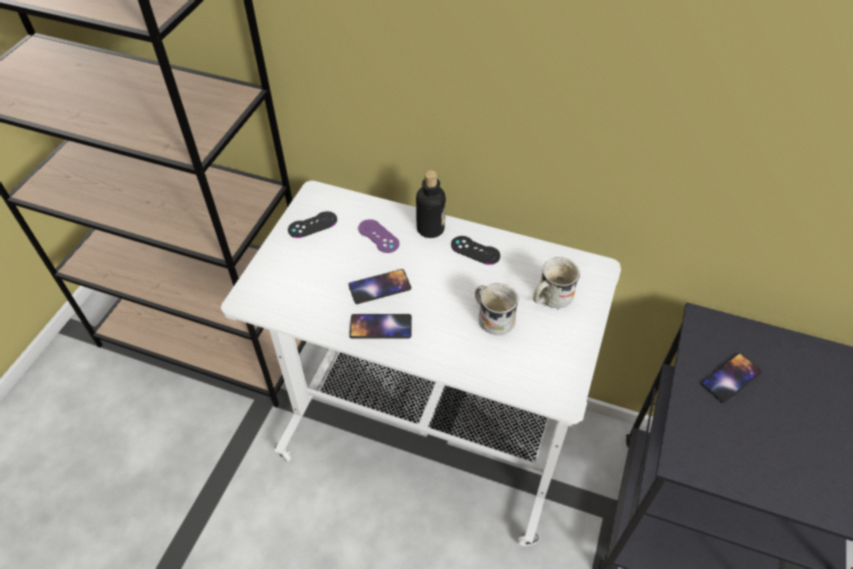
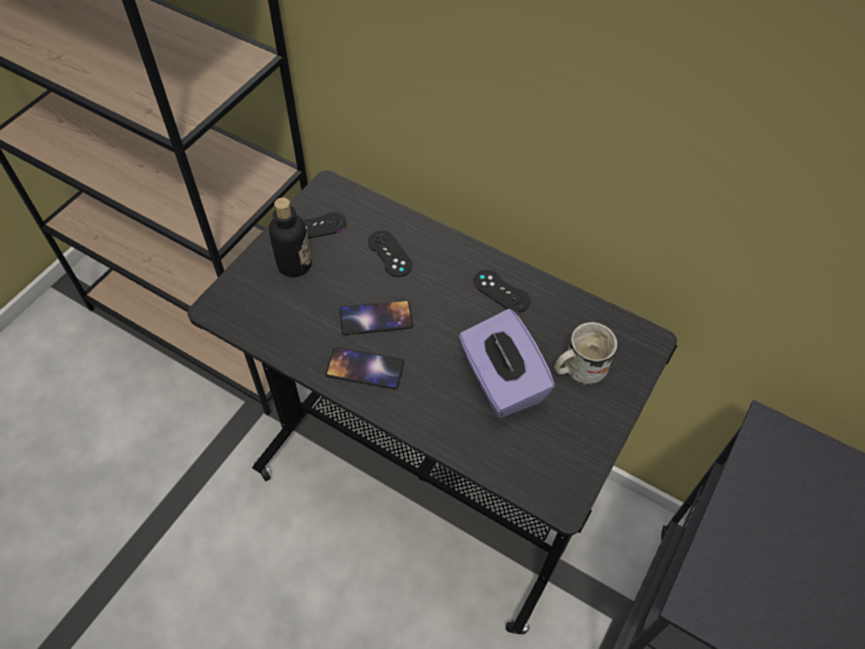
camera: 10 degrees right, 5 degrees up
white desk [221,181,621,546] -> black desk [187,171,677,634]
purple game controller [358,219,399,253] -> black game controller [368,231,413,277]
bottle [416,170,446,238] -> bottle moved to [269,198,312,277]
white mug [475,283,518,335] -> purple tissue box [459,309,555,418]
phone [701,353,762,403] -> none

